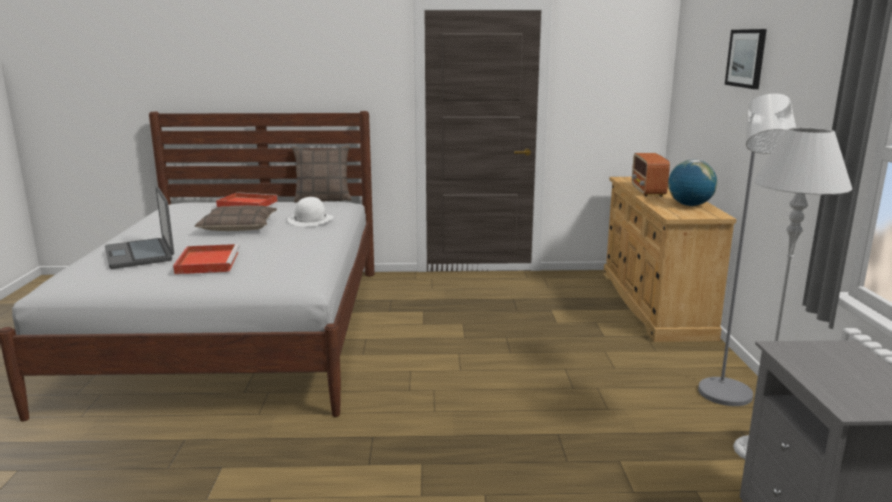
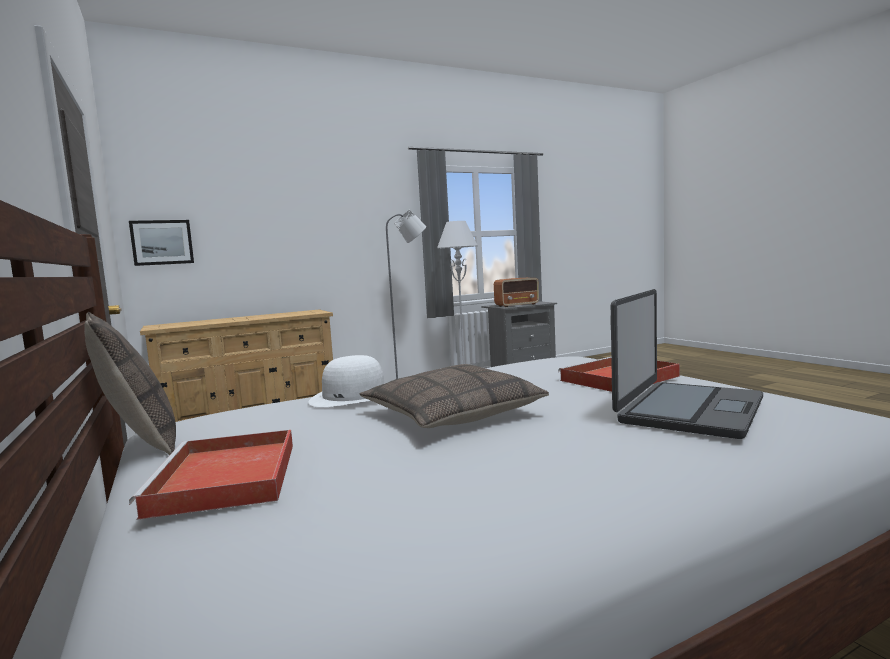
camera: 115 degrees left, 10 degrees down
radio [632,153,670,196] -> radio moved to [494,278,539,307]
globe [668,160,717,206] -> none
picture [725,29,767,89] -> picture moved to [129,220,194,266]

